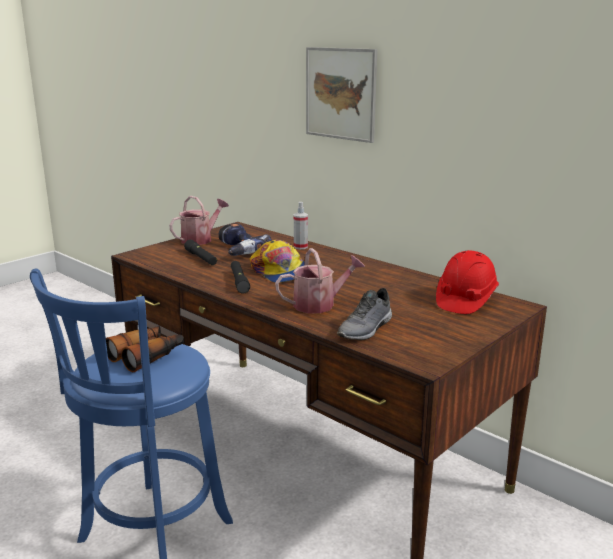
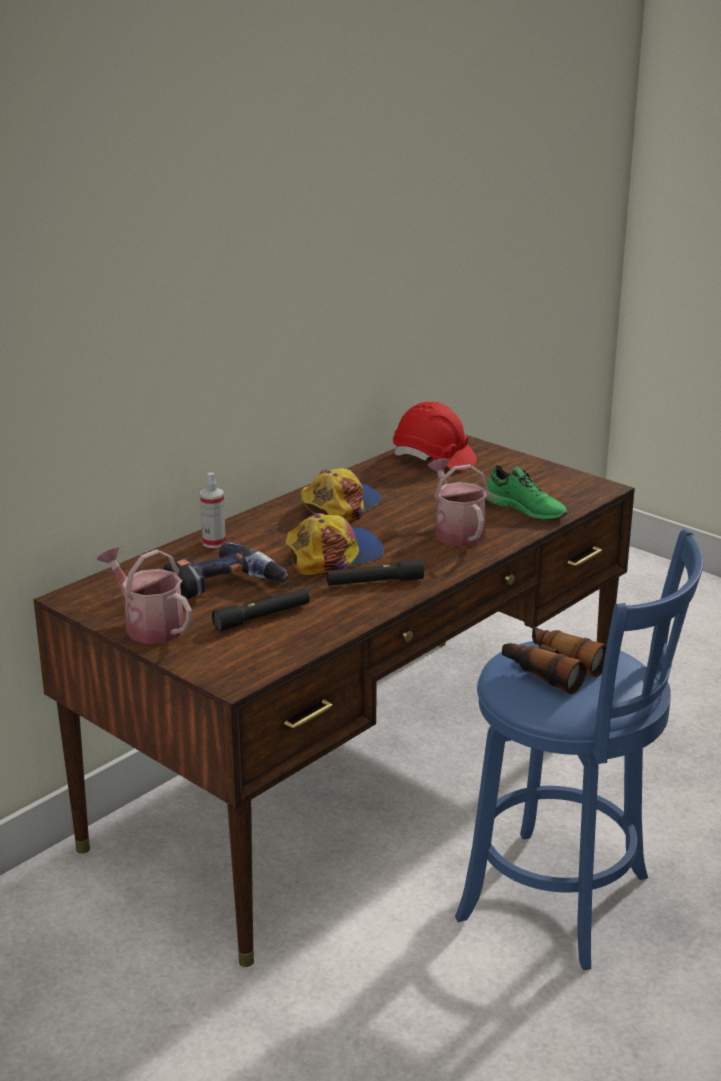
camera: 90 degrees left, 5 degrees up
picture [306,47,377,143] -> none
grey shoe [337,288,392,340] -> green shoe [486,465,568,520]
none -> cap [300,468,382,523]

